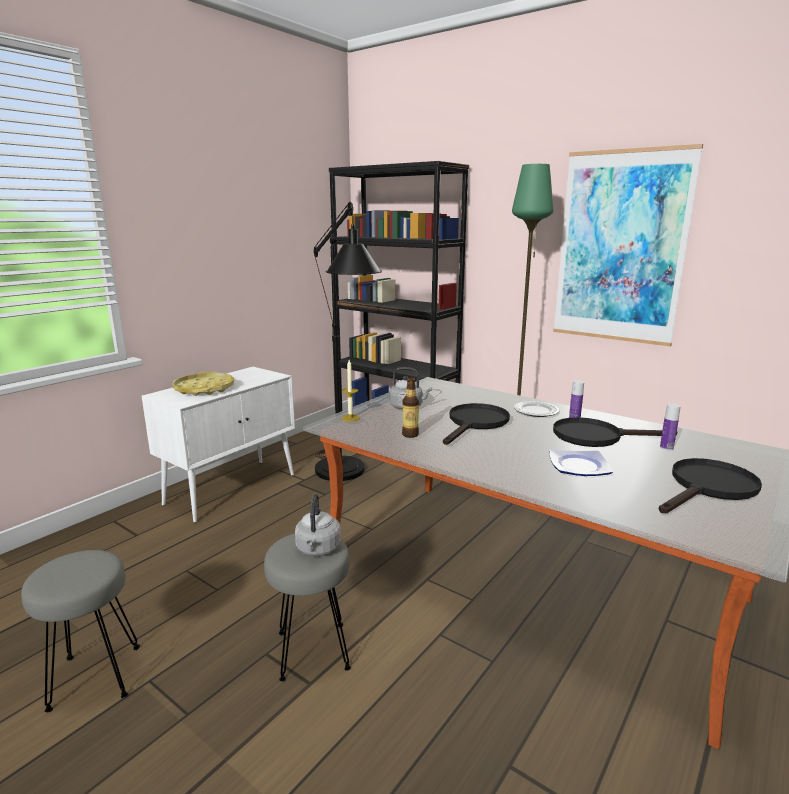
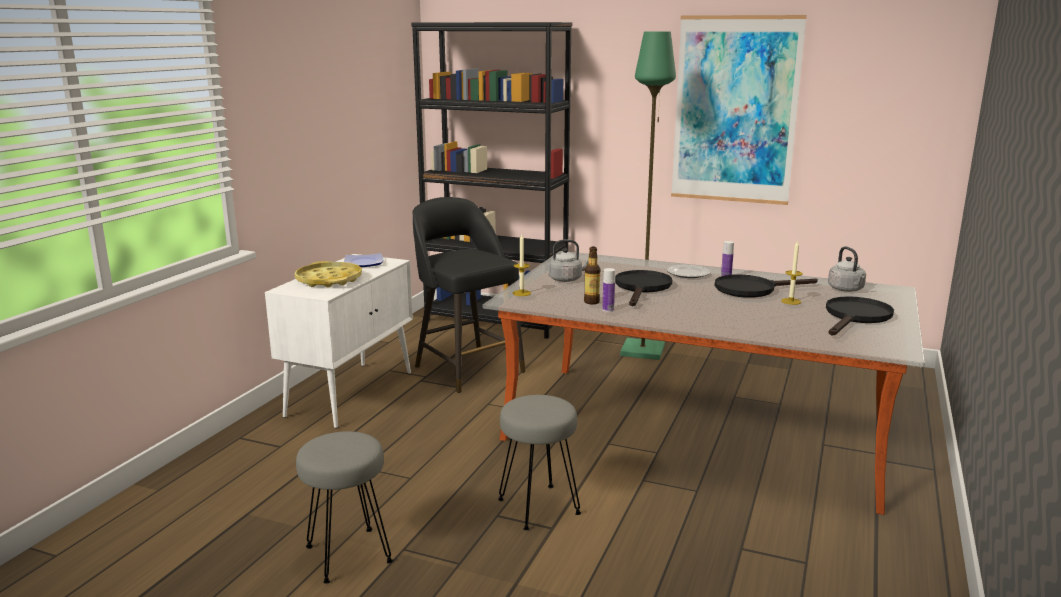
camera: 15 degrees left, 0 degrees up
grey kettle [295,494,341,556] -> grey kettle moved to [828,246,866,292]
black floor lamp [314,202,382,481] -> black stool [413,197,526,393]
plate [549,449,613,476] -> plate moved to [344,253,384,267]
bottle [660,403,681,450] -> bottle moved to [602,268,615,312]
none -> candle [781,240,803,305]

